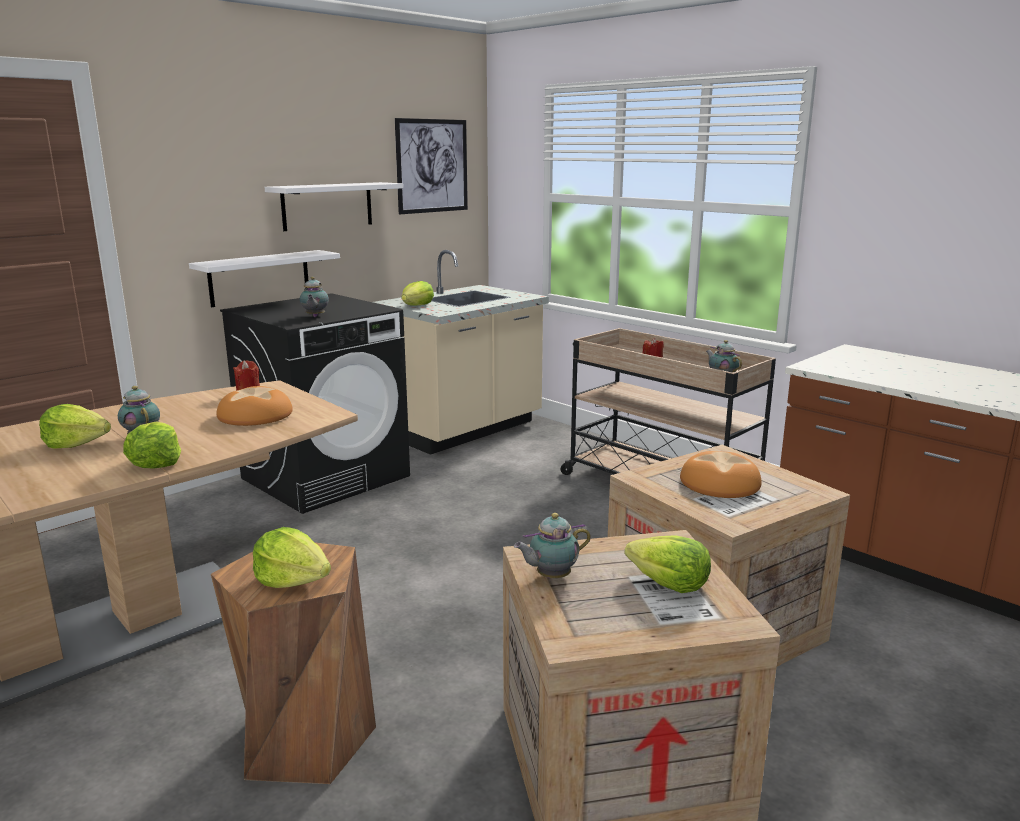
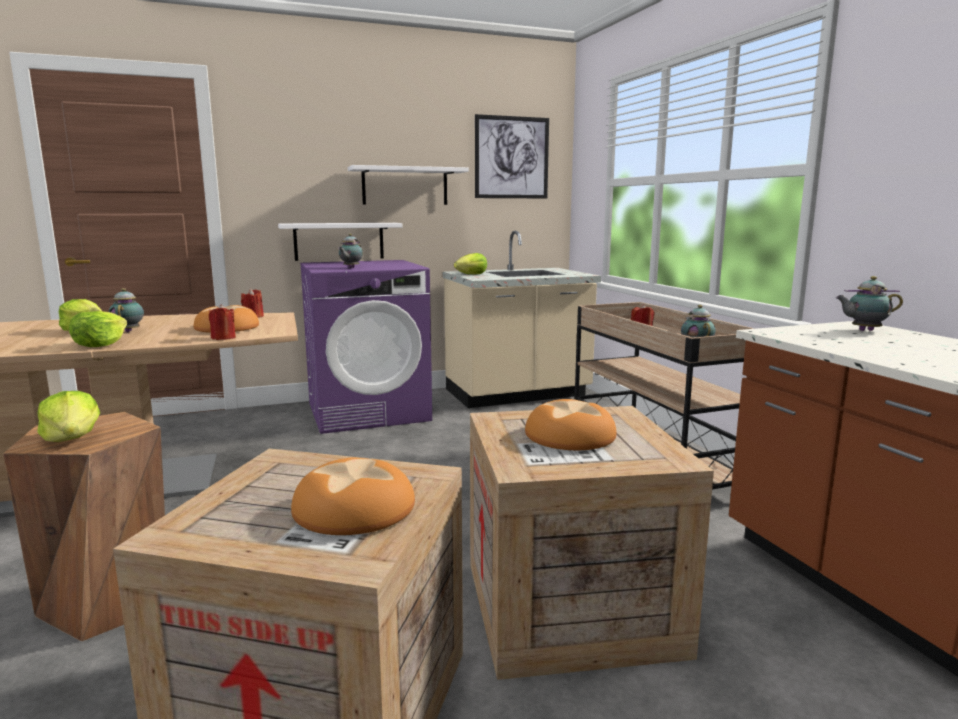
camera: 25 degrees right, 5 degrees down
black washing machine [220,293,410,514] -> purple washing machine [300,260,432,434]
teapot [514,513,591,578] -> teapot moved to [836,276,903,331]
lettuce [625,535,711,593] -> bread [291,458,415,535]
none -> red candle [209,304,236,340]

